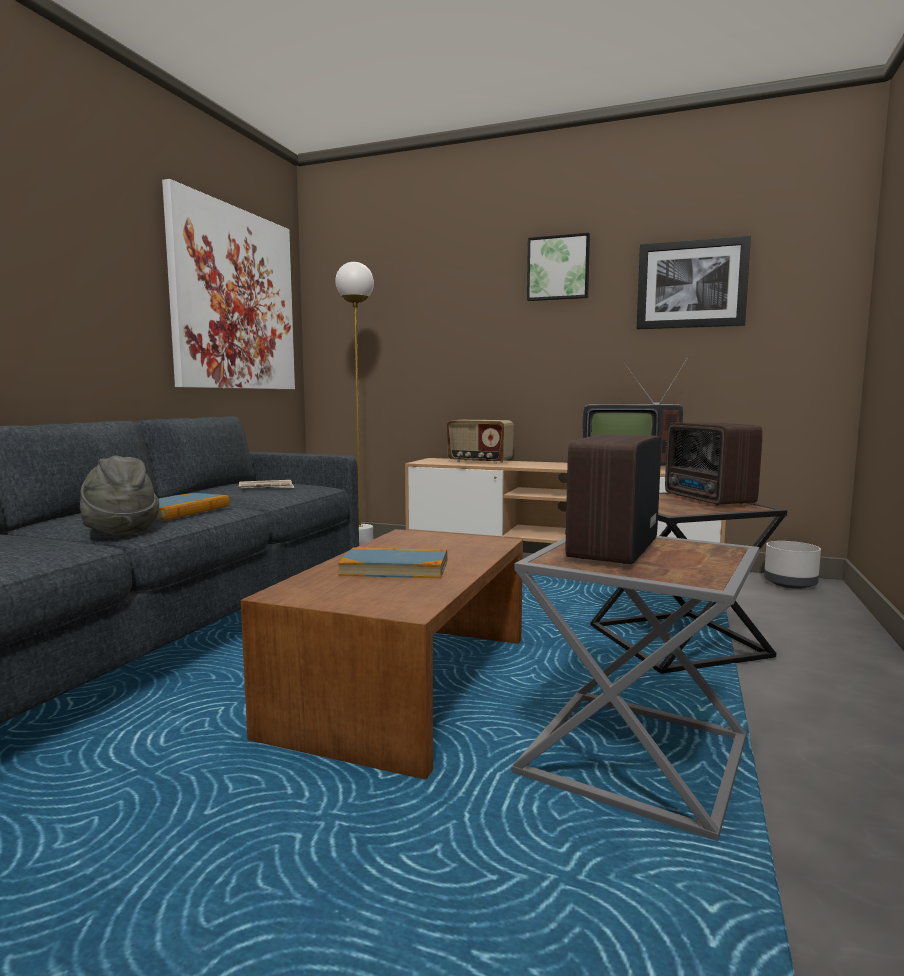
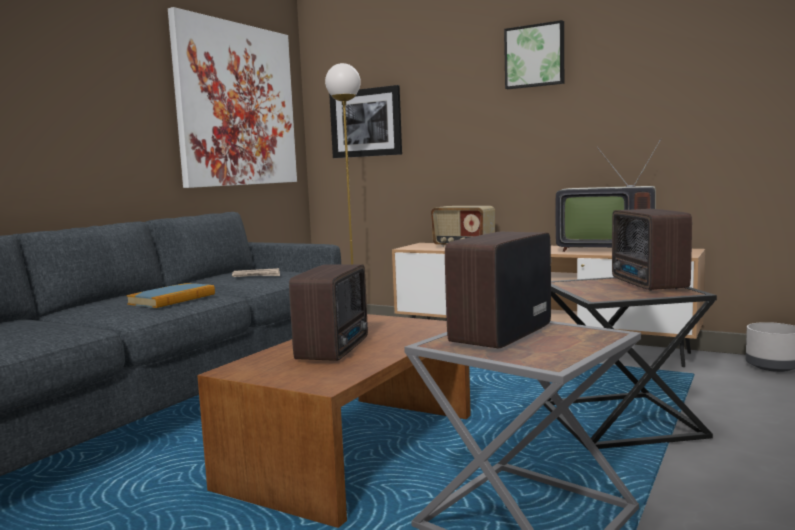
camera: 10 degrees right, 0 degrees up
grey hat [80,456,159,535] -> none
book [338,547,447,578] -> radio [289,264,368,361]
picture [637,236,751,329] -> picture moved to [329,85,402,158]

